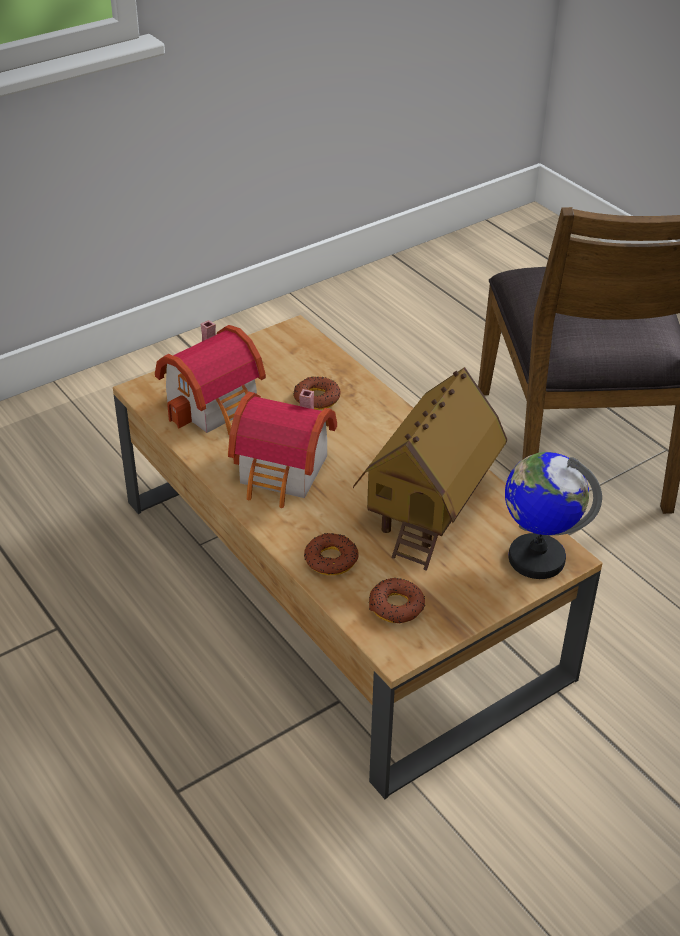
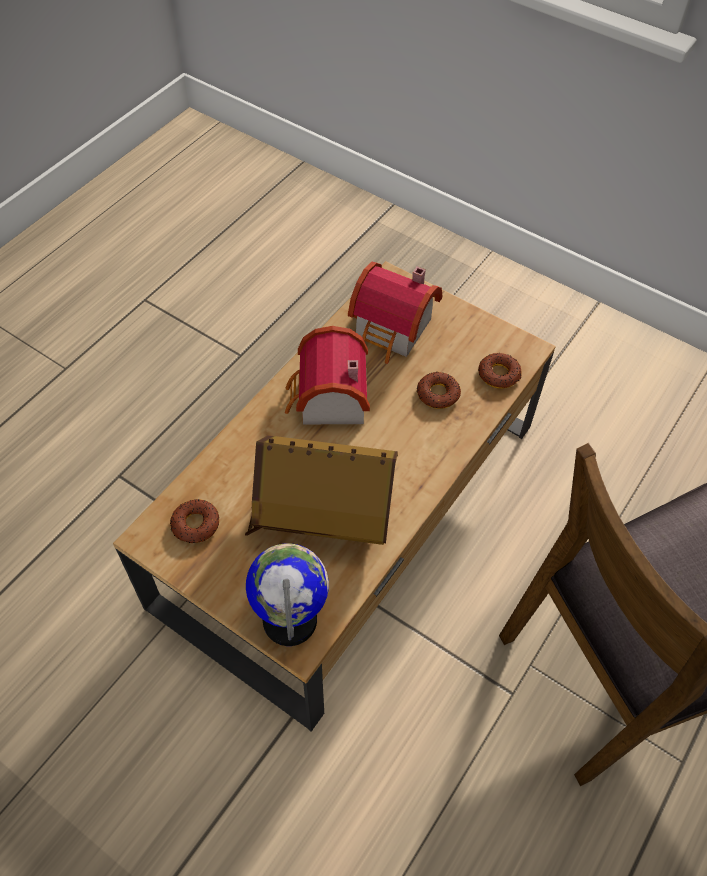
camera: 70 degrees right, 15 degrees up
donut [304,533,359,575] -> donut moved to [478,353,522,389]

